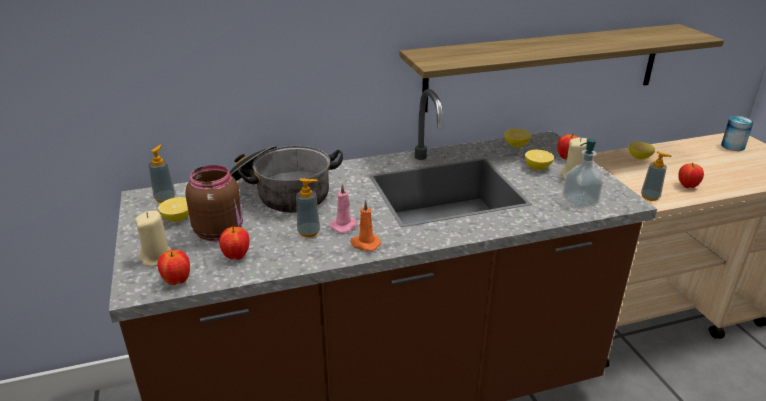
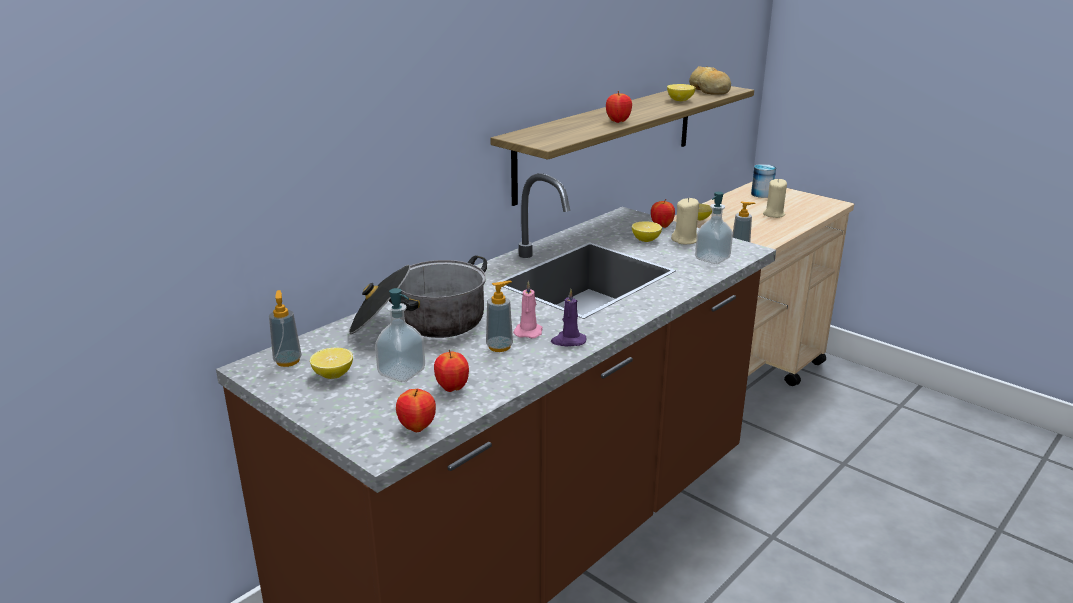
camera: 30 degrees left, 5 degrees down
beige candle [135,210,171,266] -> beige candle moved to [763,178,787,218]
brown jar [185,165,243,242] -> soap dispenser [375,288,425,382]
orange candle [350,200,381,251] -> purple candle [551,289,586,346]
lemon [504,129,531,147] -> lemon moved to [667,84,696,101]
apple [678,163,704,188] -> apple moved to [606,91,632,123]
none -> bread [689,66,731,95]

